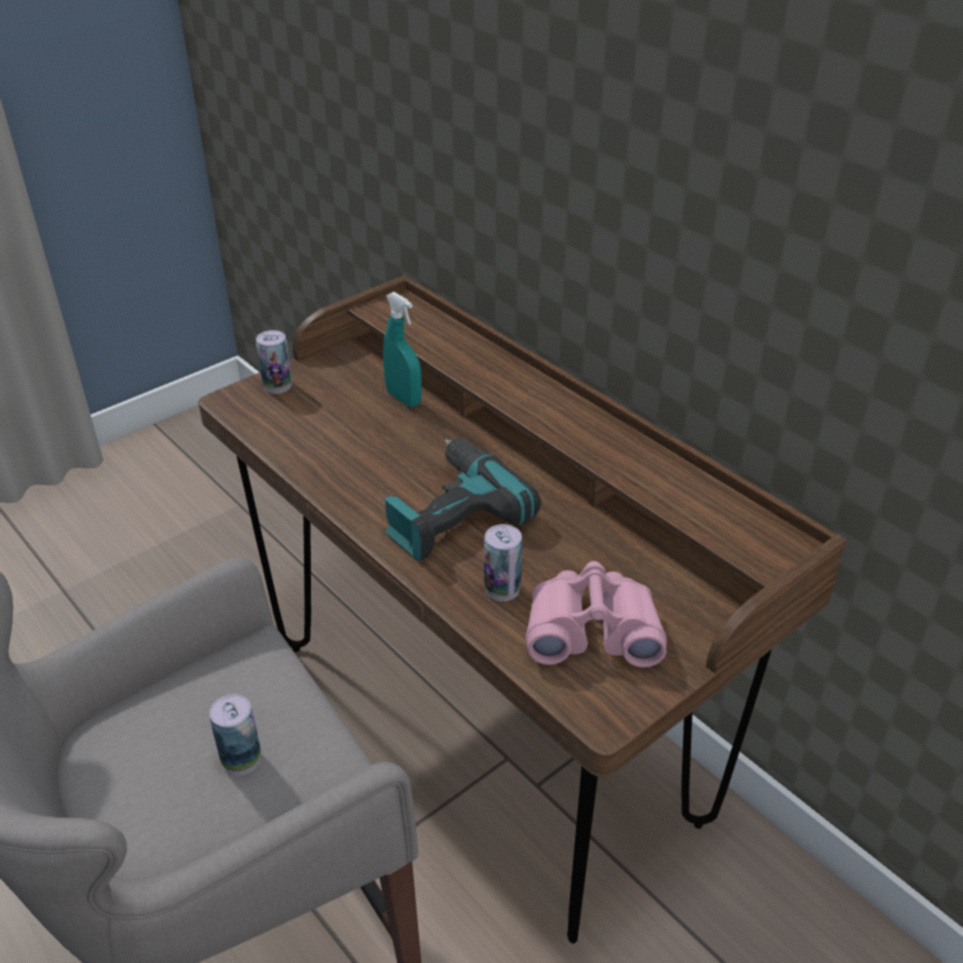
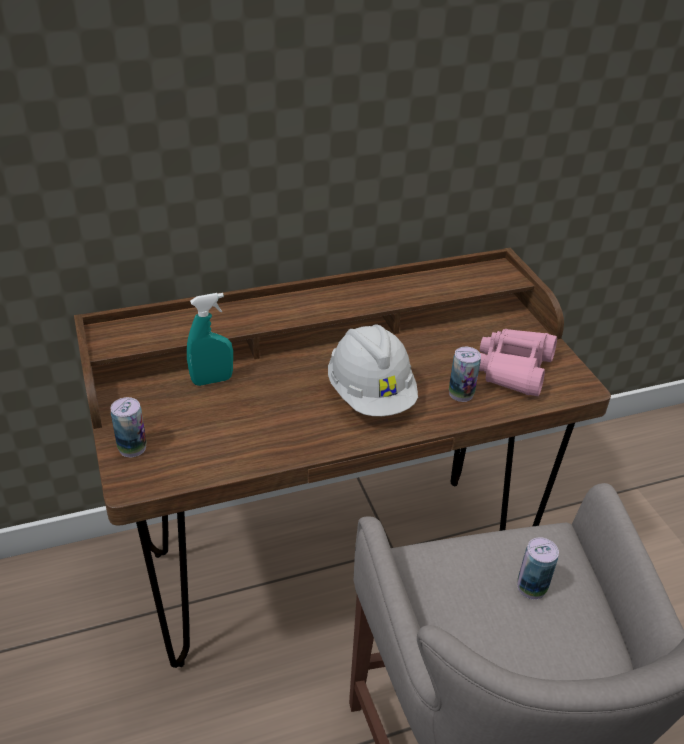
camera: 70 degrees left, 0 degrees up
power drill [383,437,541,562] -> white hard hat [328,324,418,416]

